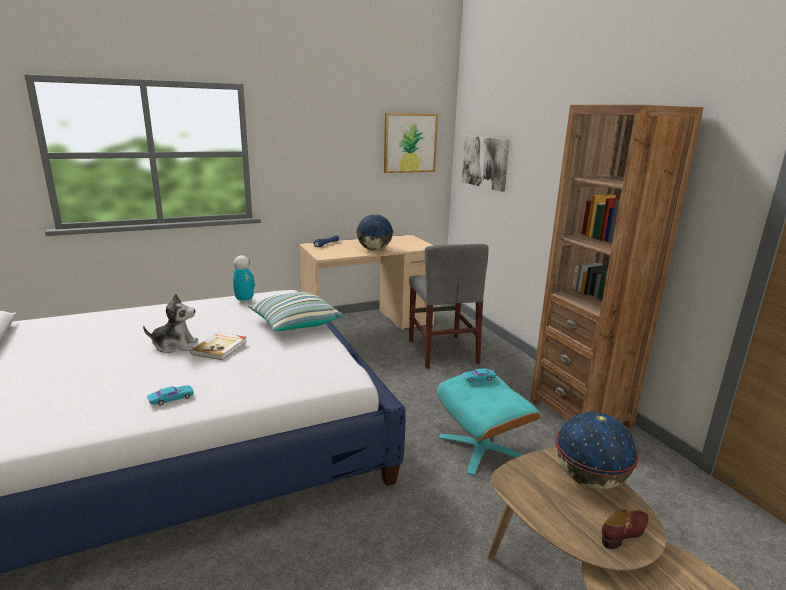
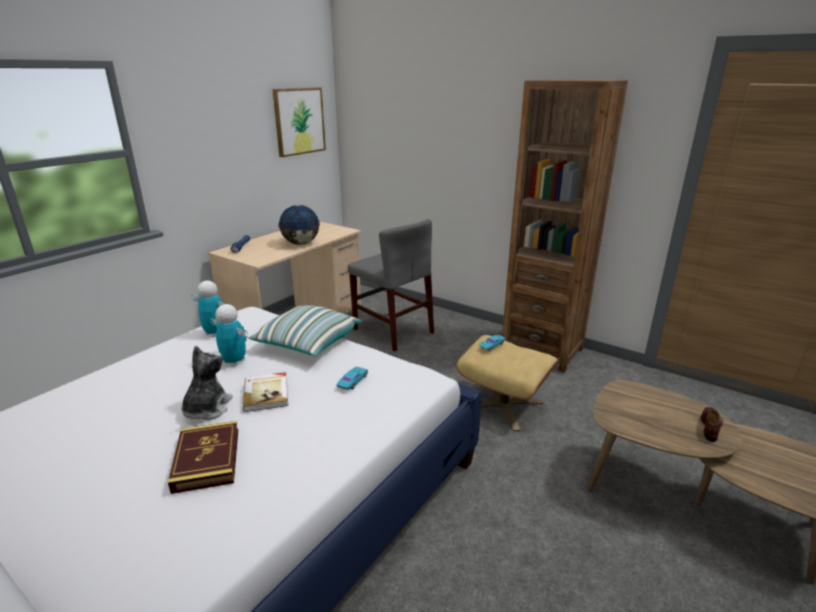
camera: 30 degrees left, 5 degrees up
plush toy [143,293,198,353] -> plush toy turned 45 degrees counterclockwise [181,346,233,420]
turquoise toy car [147,385,194,406] -> turquoise toy car moved to [336,367,368,390]
turquoise ottoman [437,368,541,475] -> beige ottoman [457,335,559,431]
picture [462,136,510,192] -> none
globe [555,412,638,490] -> none
none -> book [168,421,238,494]
none -> toy robot [210,304,248,366]

